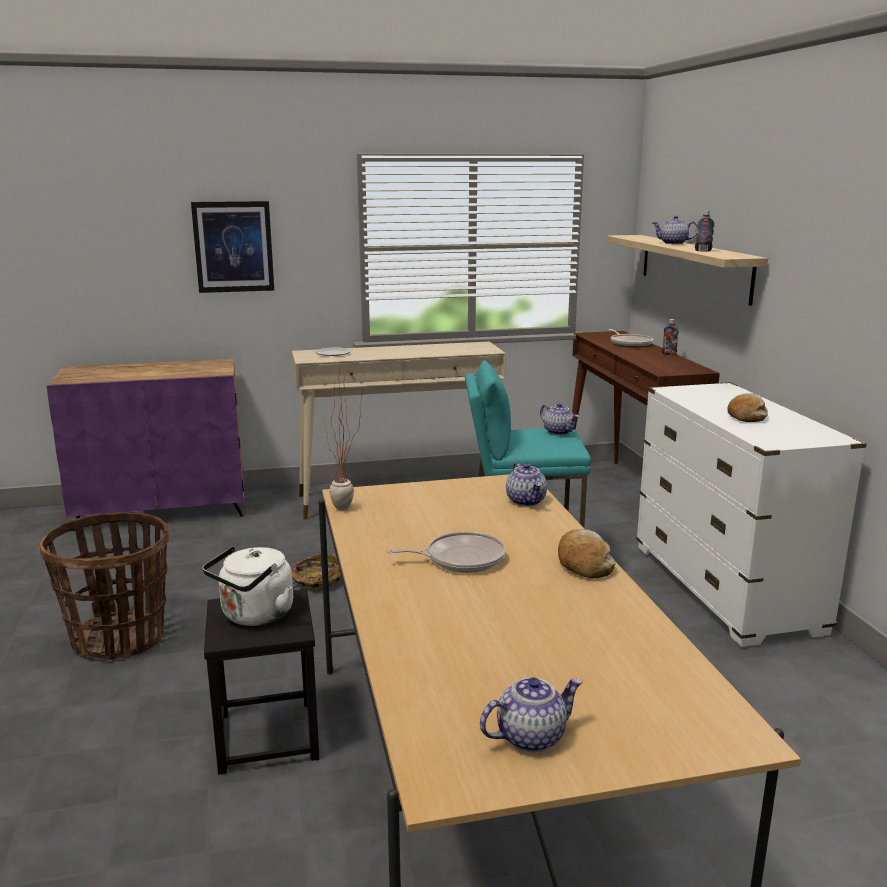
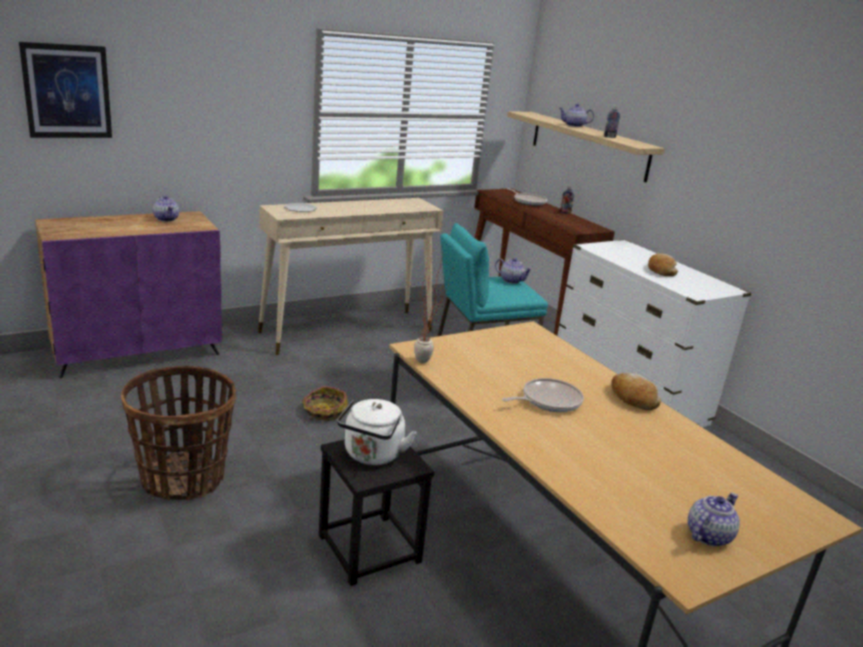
camera: 20 degrees left, 5 degrees up
picture [191,201,274,293] -> picture moved to [19,42,112,138]
teapot [506,462,547,506] -> teapot moved to [153,196,179,222]

